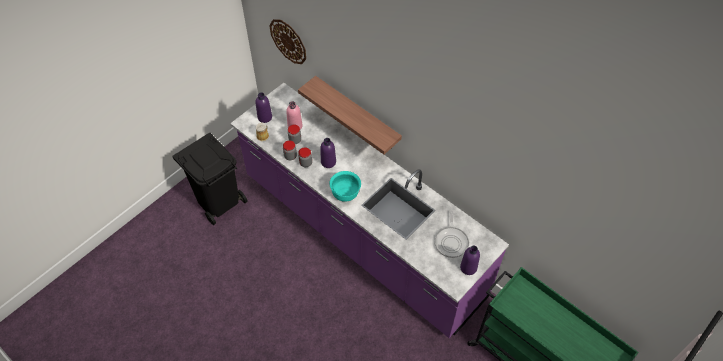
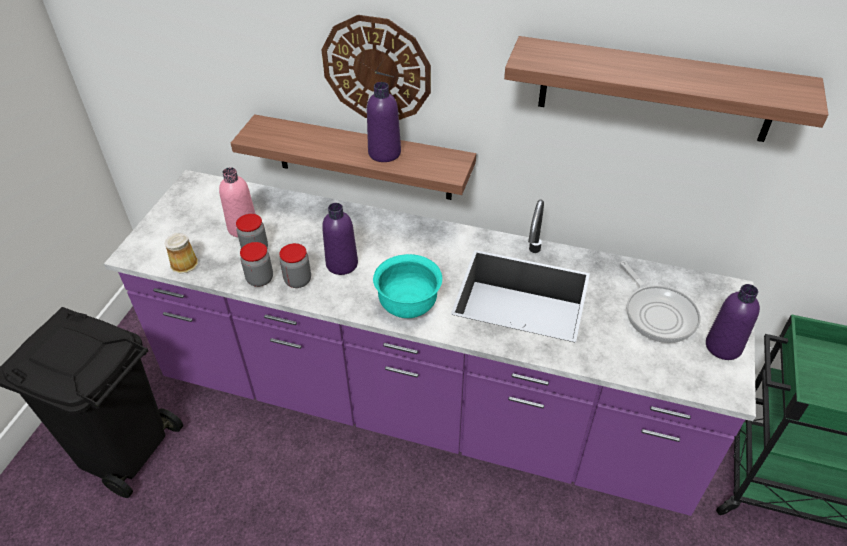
camera: 25 degrees left, 10 degrees down
purple bottle [255,92,272,123] -> purple bottle moved to [367,82,401,162]
wall clock [269,19,306,64] -> wall clock moved to [322,15,431,120]
none -> shelf [504,36,828,142]

